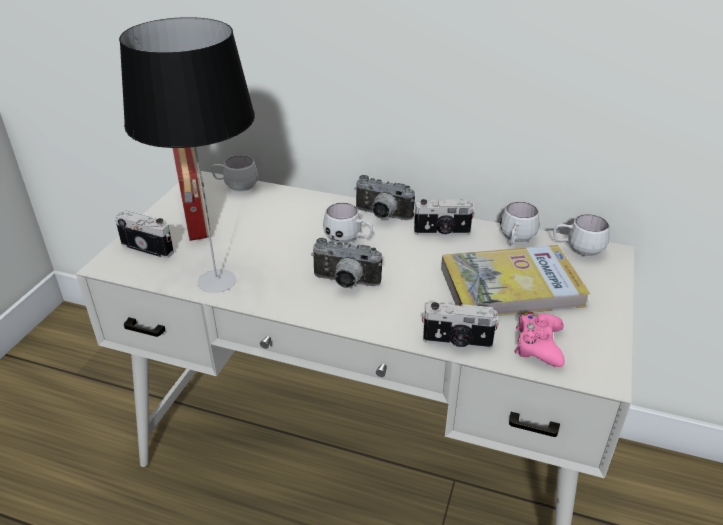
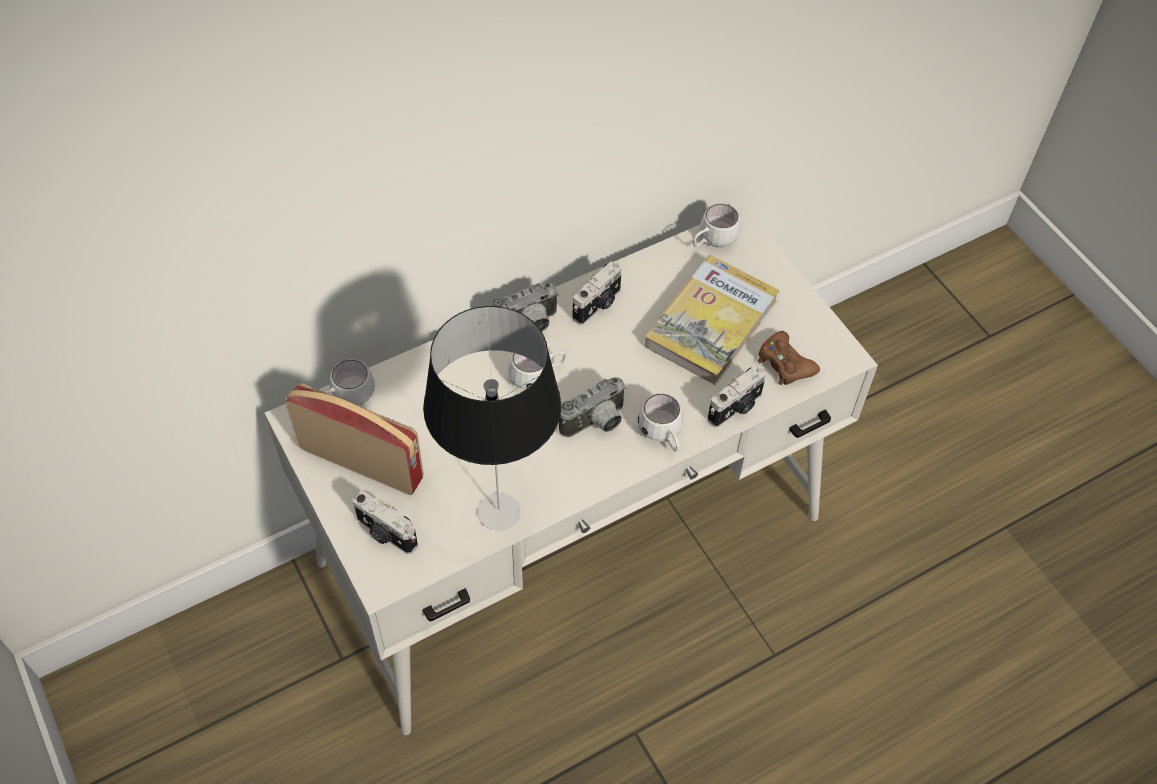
camera: 50 degrees left, 20 degrees up
camera [115,210,174,258] -> camera turned 120 degrees counterclockwise [353,490,418,554]
white mug [500,202,540,245] -> white mug moved to [638,394,683,452]
pink game controller [514,312,565,367] -> brown game controller [758,331,820,385]

